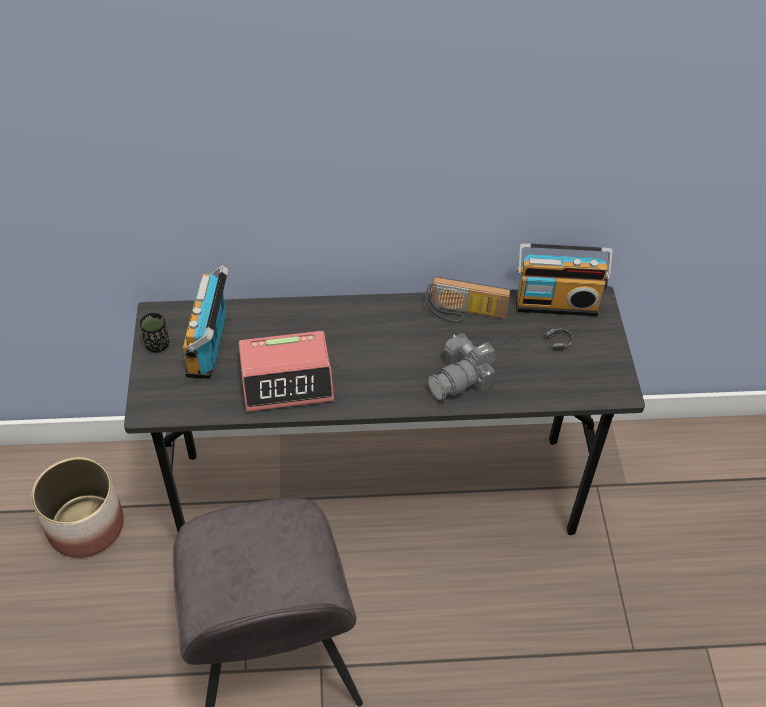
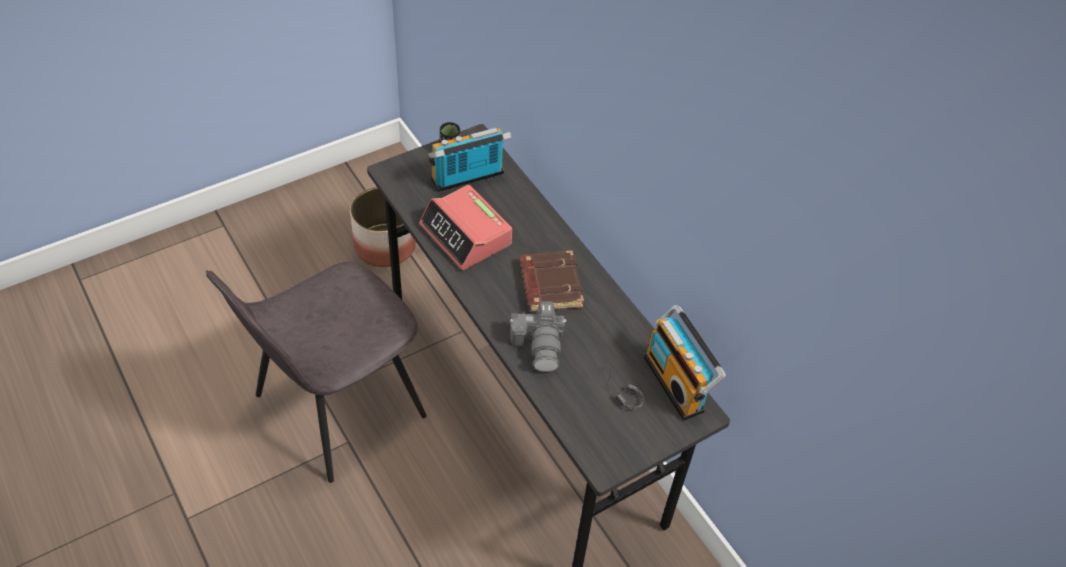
camera: 60 degrees right, 0 degrees up
radio [425,277,511,323] -> none
camera [428,333,496,401] -> camera turned 120 degrees counterclockwise [510,302,566,372]
none -> brown book [520,251,584,312]

